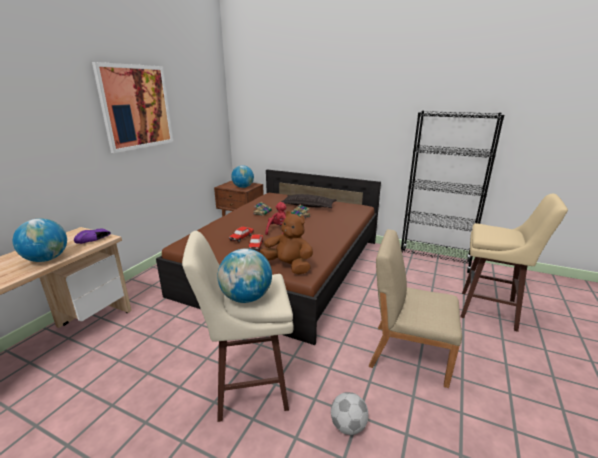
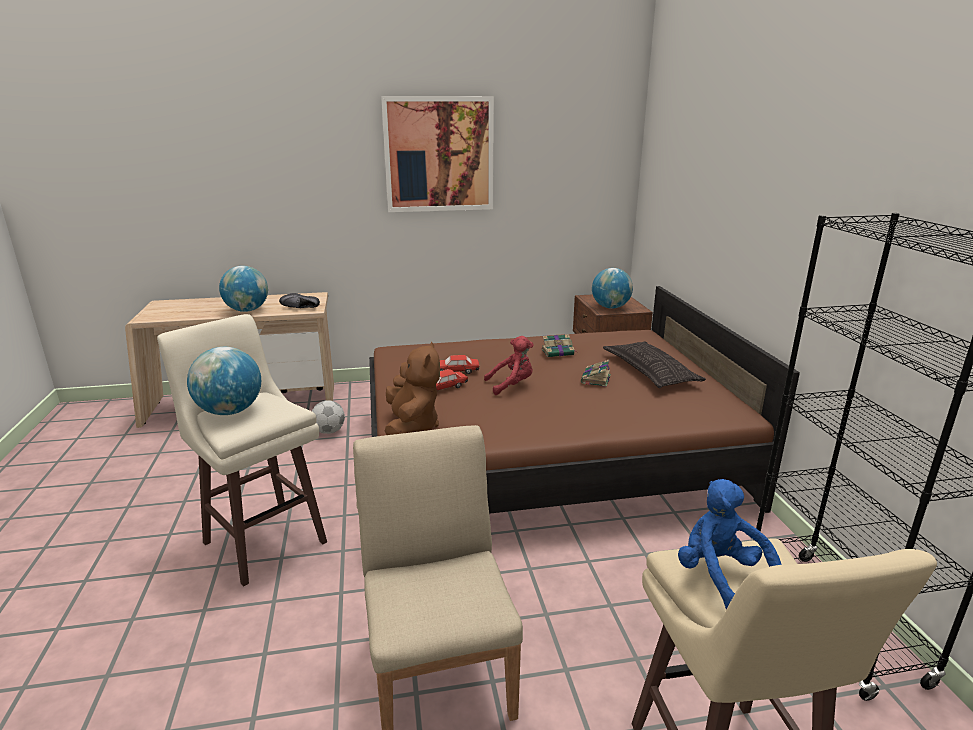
camera: 55 degrees right, 0 degrees up
purple shoe [74,228,111,244] -> black shoe [279,293,320,308]
football [331,392,369,435] -> football moved to [312,400,345,434]
none -> blue plush toy [678,479,782,609]

